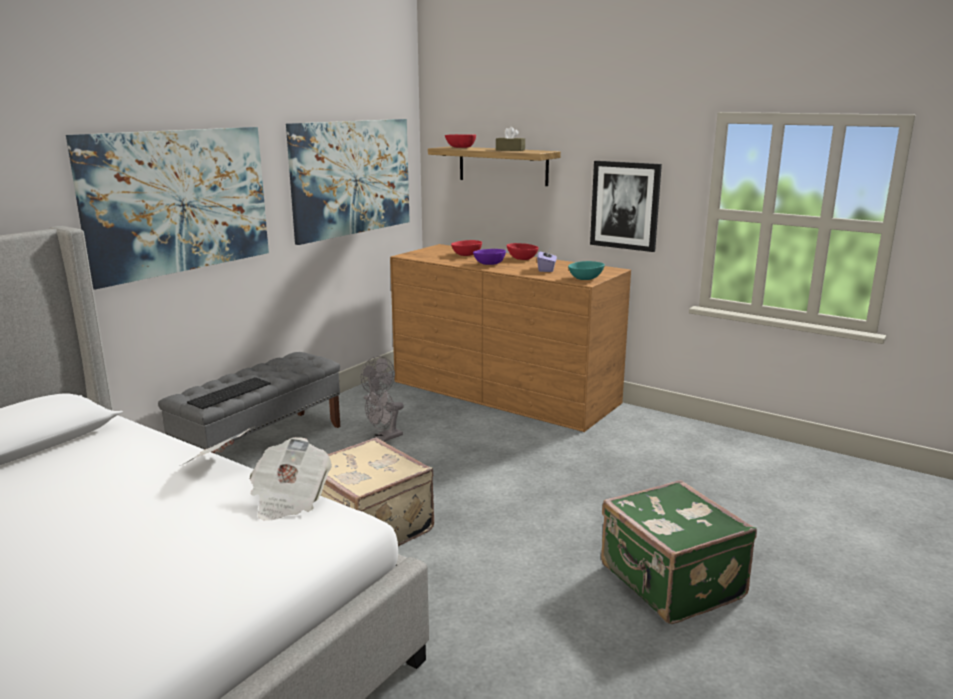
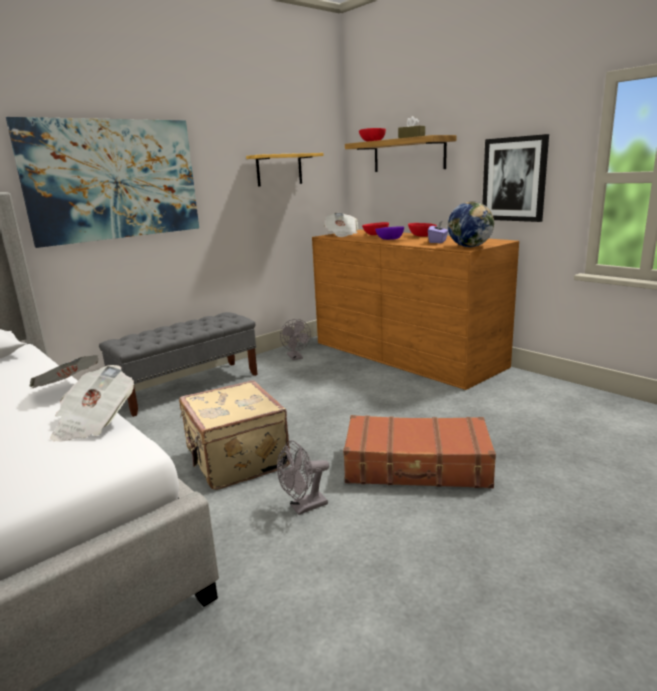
camera: 15 degrees right, 0 degrees up
keyboard [187,377,271,409] -> none
picture [286,119,410,245] -> shelf [246,153,324,187]
grey fan [365,387,404,442] -> grey fan moved to [277,440,329,515]
turquoise bowl [568,261,605,280] -> globe [448,201,494,247]
green suitcase [601,480,757,624] -> none
none -> newspaper [324,212,358,237]
none -> brown suitcase [343,415,496,488]

